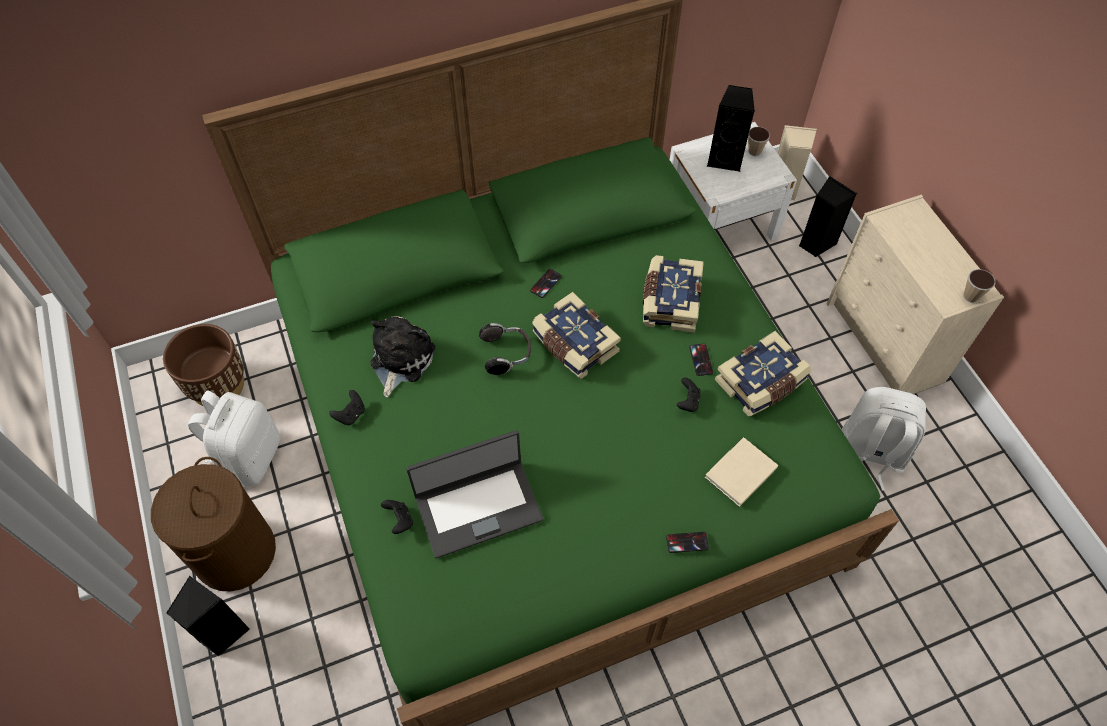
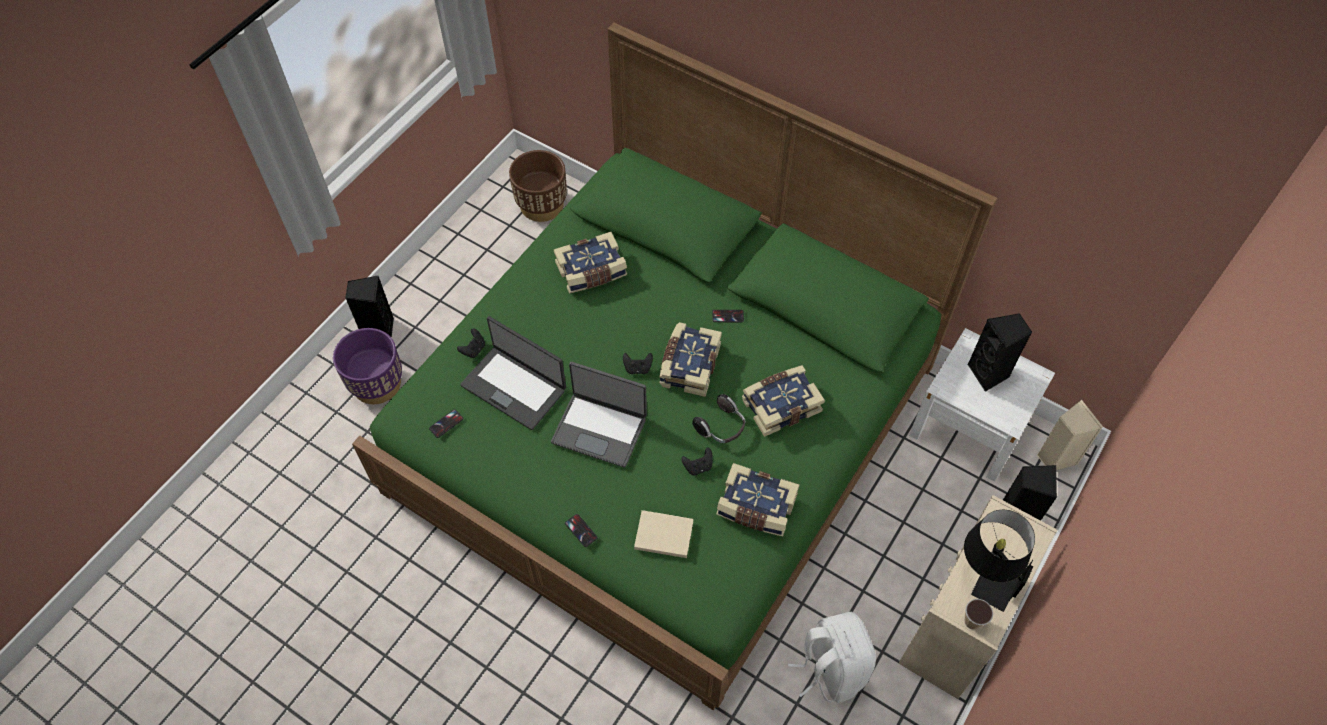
camera: 55 degrees right, 0 degrees up
brown laundry basket [151,457,276,591] -> none
white backpack [188,391,280,487] -> none
black game controller [329,390,365,425] -> black game controller moved to [623,353,653,374]
plush toy [370,316,436,397] -> book [554,232,627,294]
headphones [479,323,531,375] -> headphones moved to [692,394,745,443]
phone [689,344,713,376] -> phone moved to [429,409,463,438]
cup [748,127,770,156] -> none
none -> purple planter [333,328,402,404]
none -> laptop [551,362,647,467]
none -> black table lamp [964,510,1035,612]

